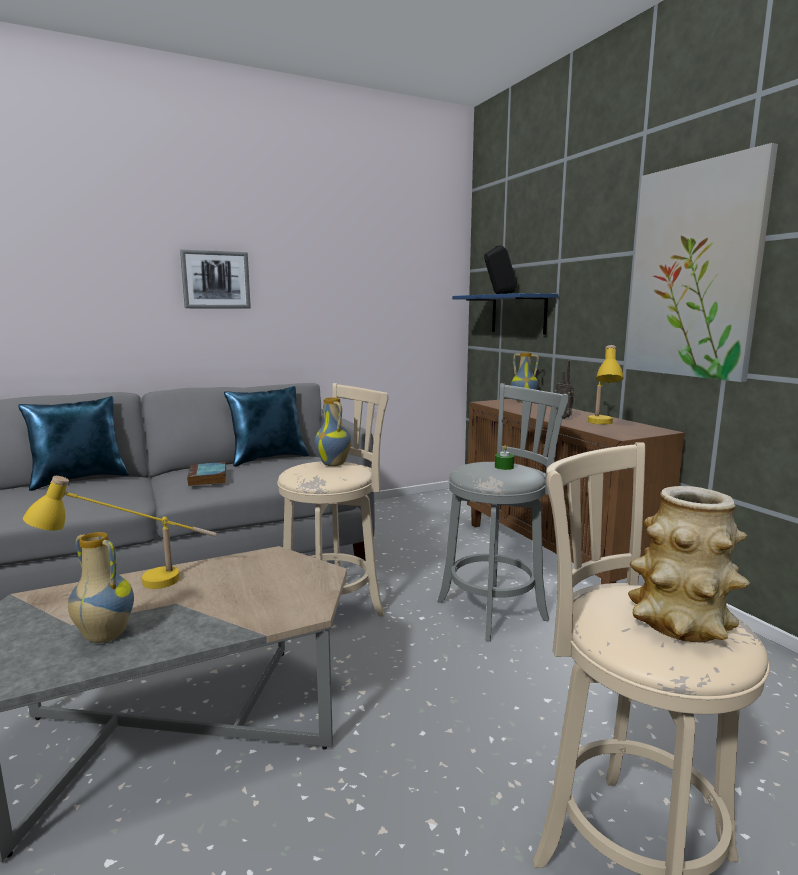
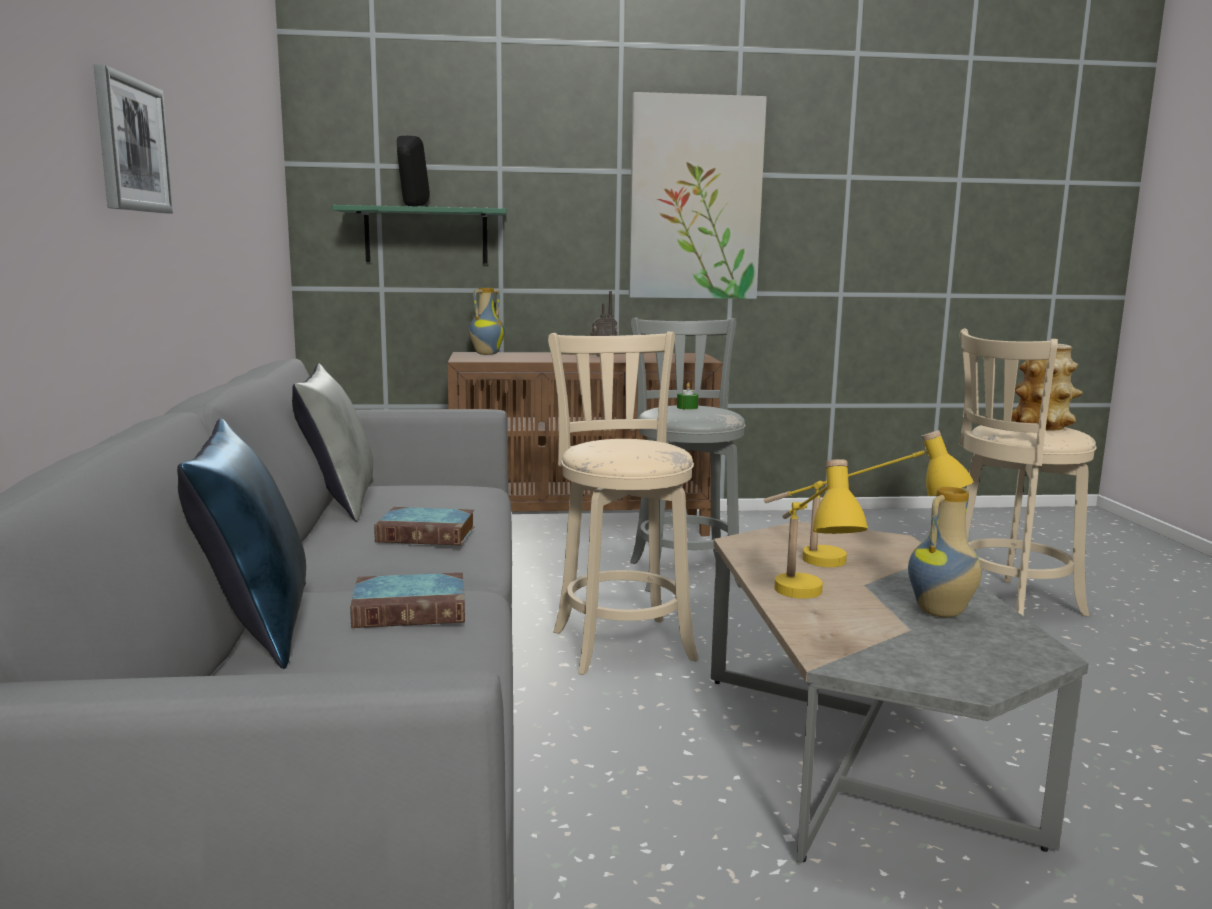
camera: 70 degrees left, 0 degrees up
blue pillow [224,386,309,467] -> grey pillow [292,363,373,522]
vase [315,397,352,466] -> none
blue shelf [452,293,558,335] -> green shelf [332,205,507,264]
yellow table lamp [588,345,624,424] -> yellow table lamp moved to [764,430,974,567]
none -> book [350,572,465,628]

